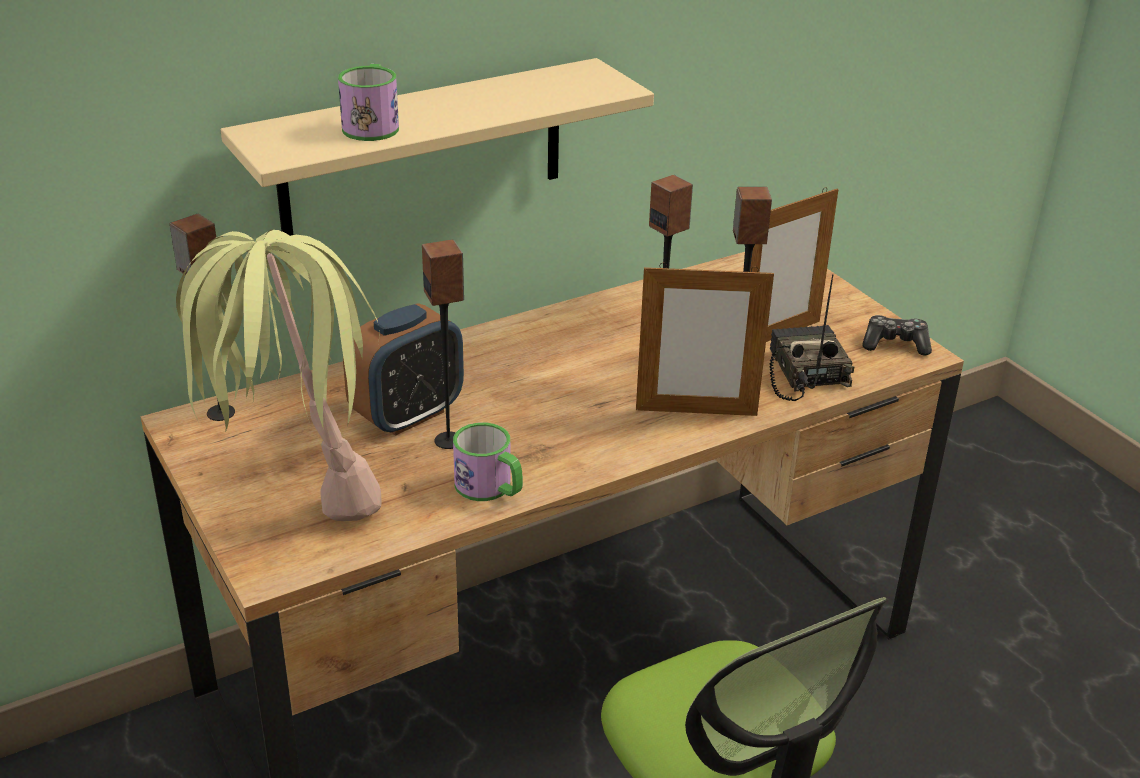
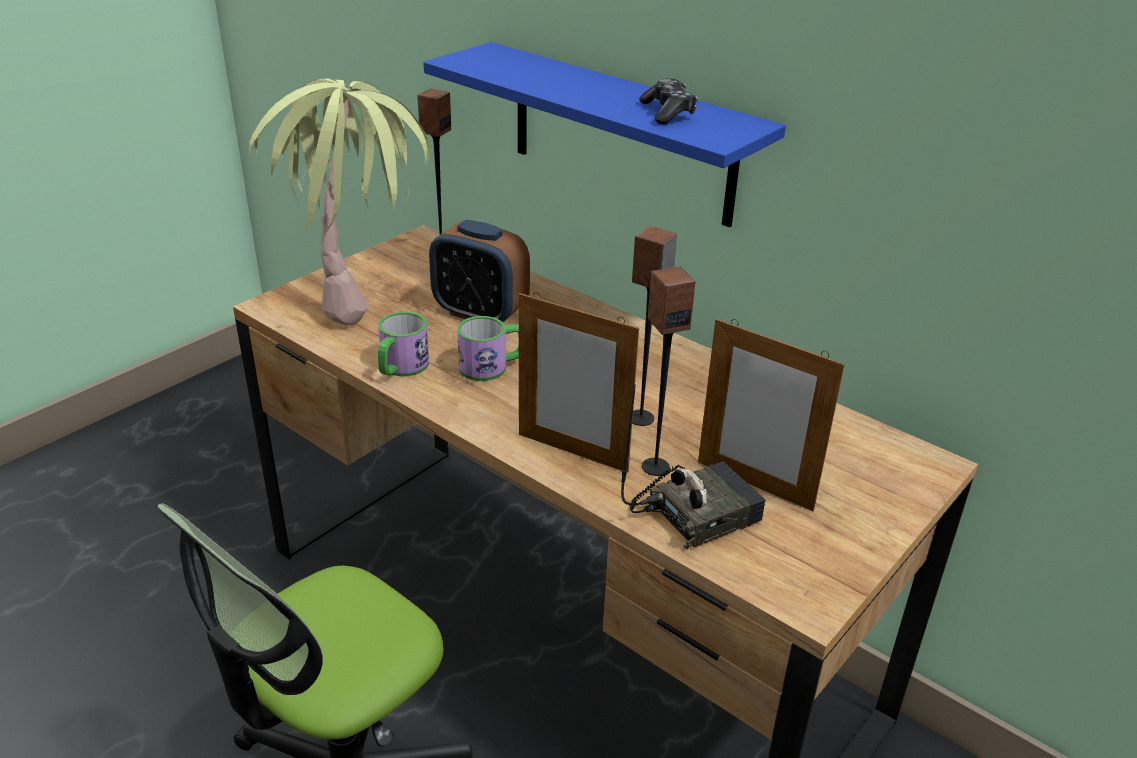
camera: 70 degrees right, 0 degrees up
beige shelf [221,58,654,236] -> blue shelf [423,42,786,227]
mug [338,64,399,141] -> mug moved to [457,316,519,381]
speaker [422,240,464,449] -> none
picture frame [636,263,774,416] -> picture frame turned 45 degrees counterclockwise [519,292,639,473]
game controller [862,315,932,355] -> game controller moved to [639,78,698,125]

